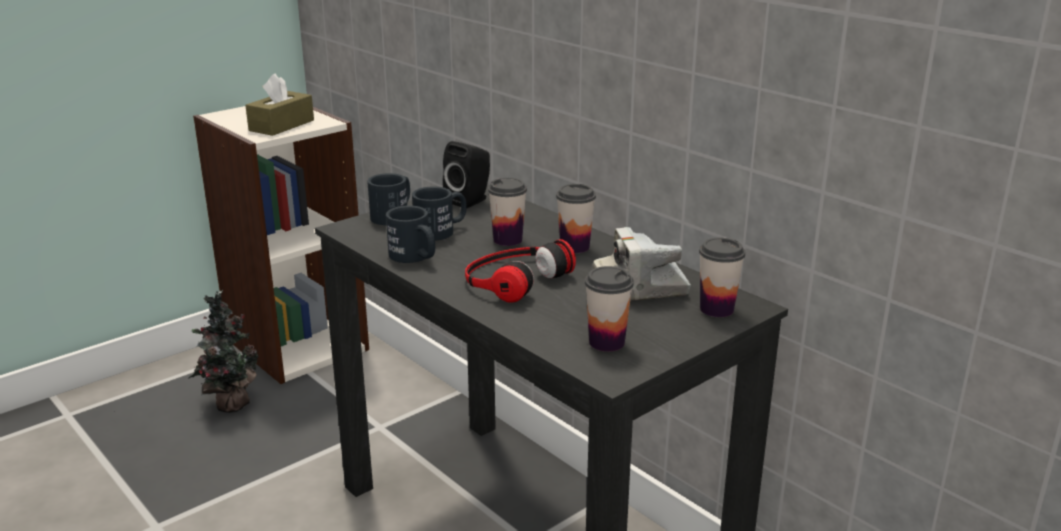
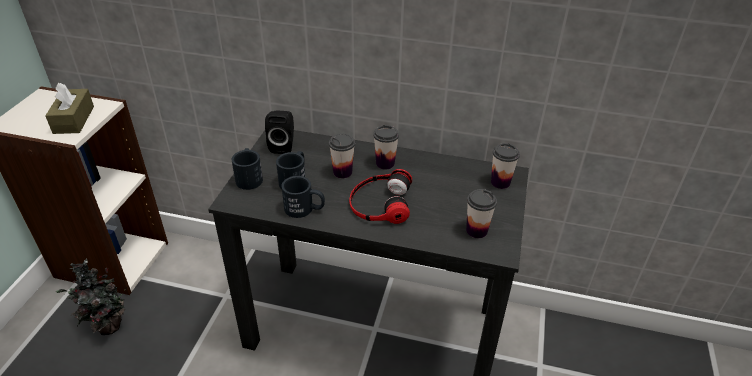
camera: 35 degrees left, 15 degrees up
camera [593,227,691,300] -> none

